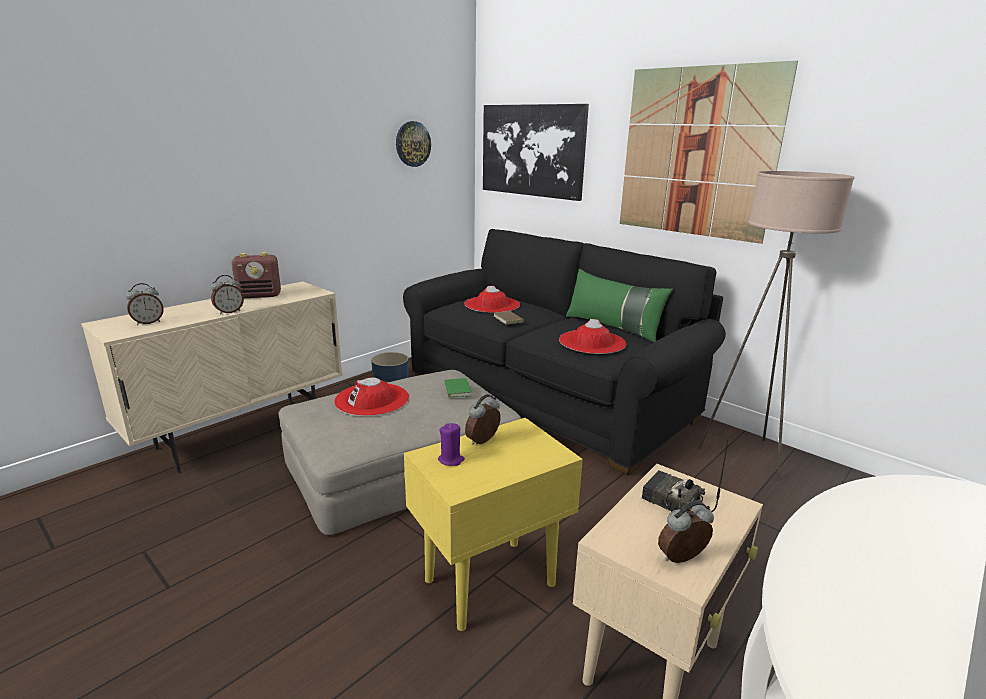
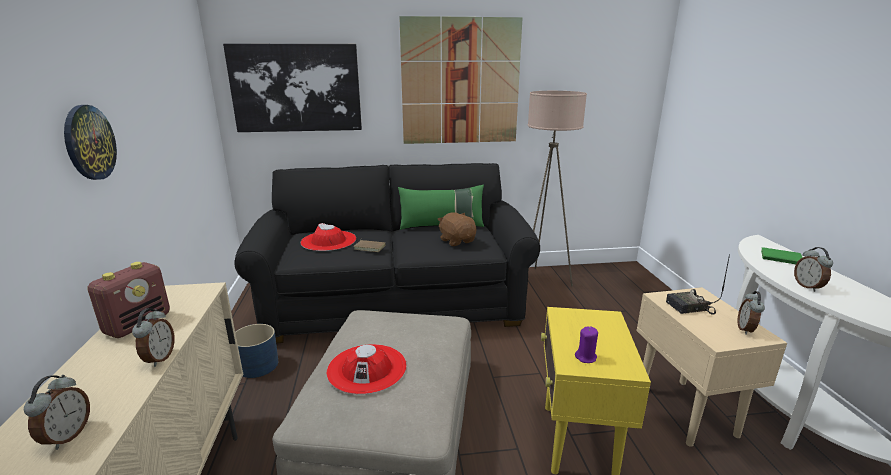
camera: 50 degrees left, 0 degrees up
wall clock [396,121,431,167] -> wall clock moved to [64,105,117,180]
green book [441,378,472,397] -> green book moved to [761,247,803,264]
alarm clock [465,394,501,445] -> alarm clock moved to [794,247,833,292]
red hat [559,319,626,354] -> brown plush toy [438,212,476,246]

